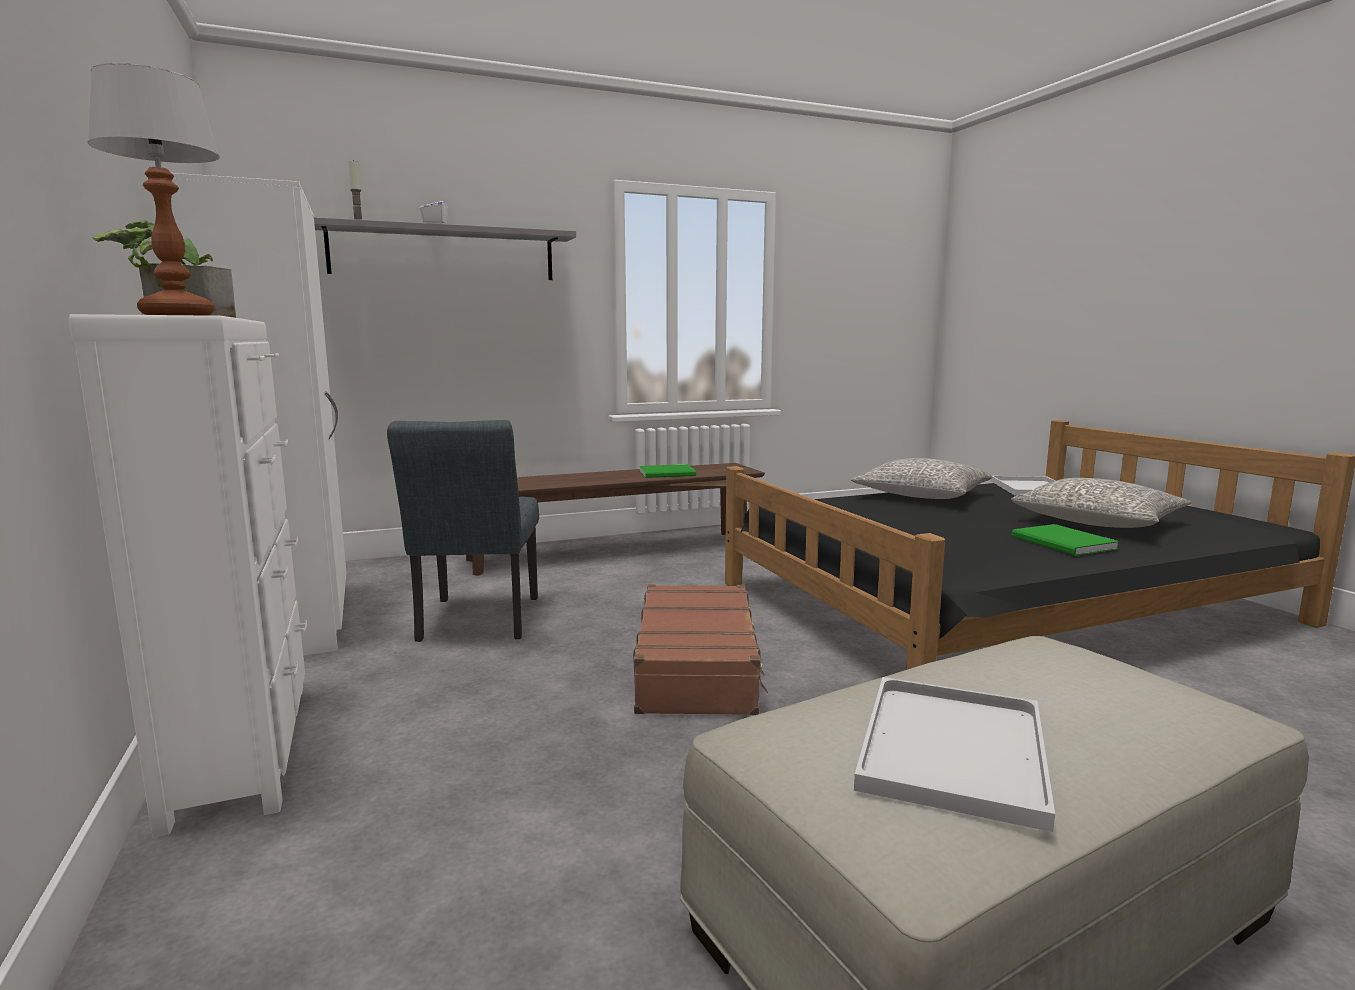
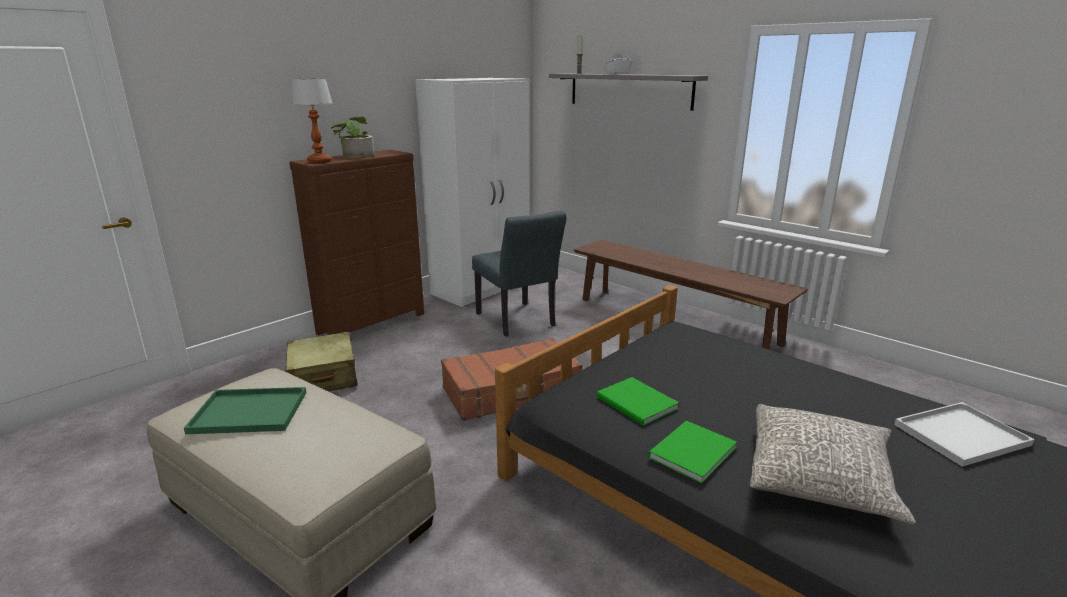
camera: 65 degrees right, 10 degrees up
white dresser [69,314,307,838] -> brown dresser [290,150,424,335]
grey chair [387,420,539,642] -> grey chair turned 90 degrees counterclockwise [472,211,567,337]
green book [639,464,696,478] -> green book moved to [596,377,679,426]
grey pillow [851,458,992,499] -> none
white tray [854,677,1055,832] -> green tray [184,387,306,434]
none -> beige suitcase [285,332,358,391]

